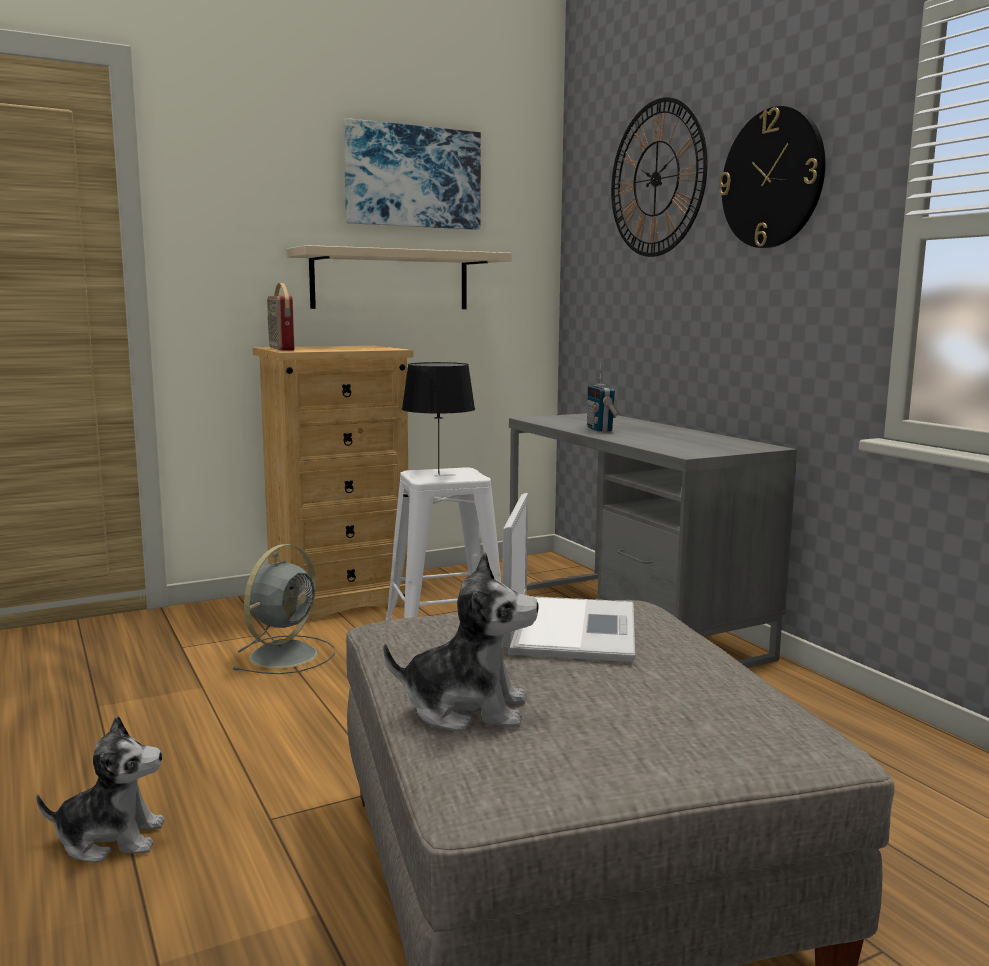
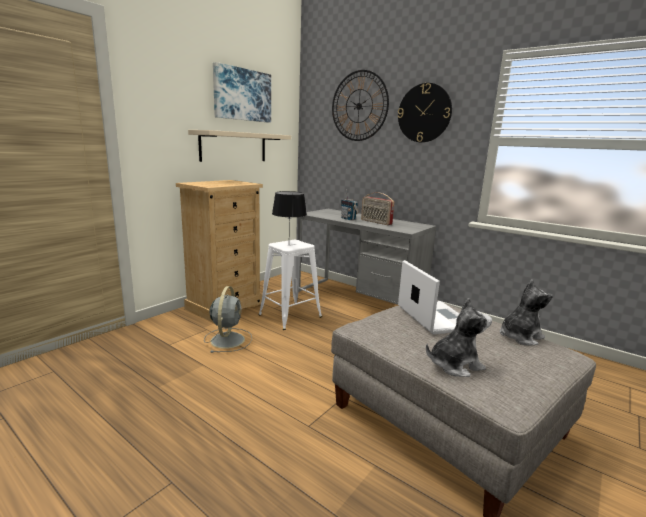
camera: 25 degrees left, 5 degrees up
plush toy [36,715,165,863] -> plush toy moved to [500,279,553,346]
radio [267,283,294,351] -> radio moved to [361,192,394,225]

